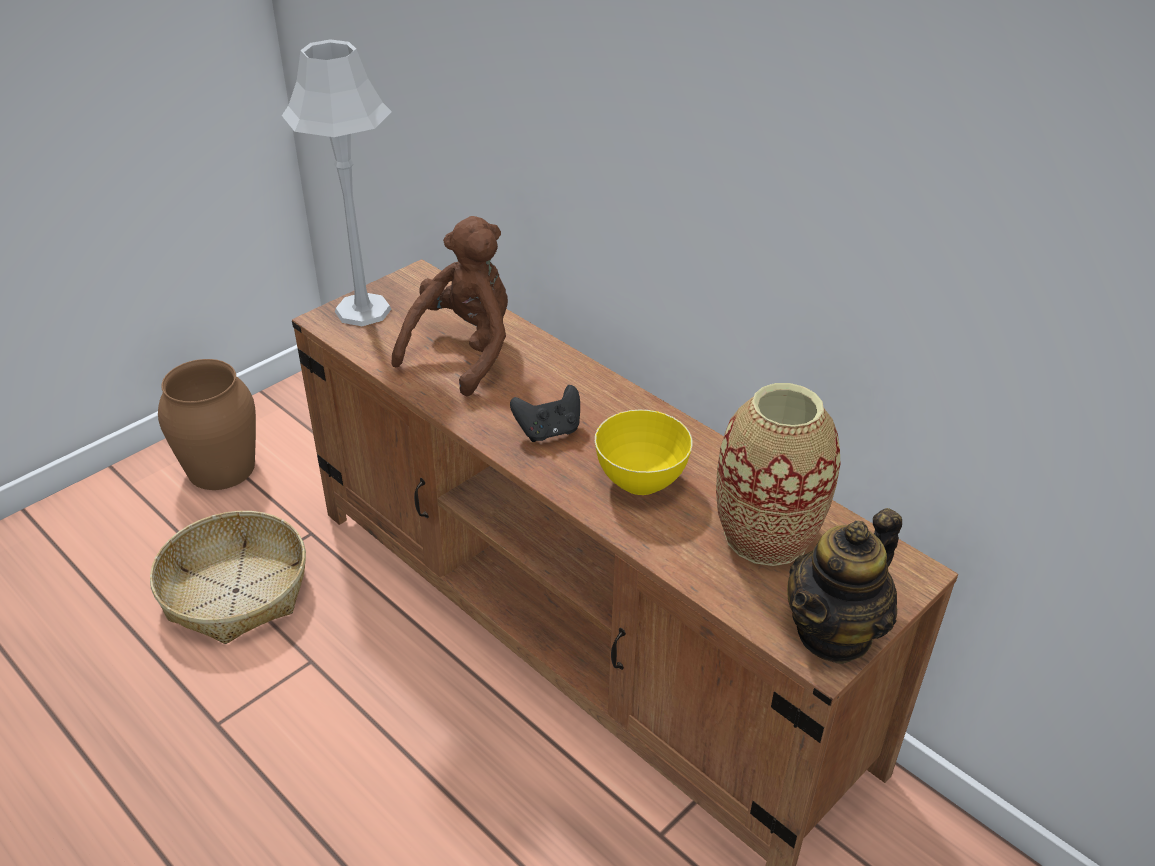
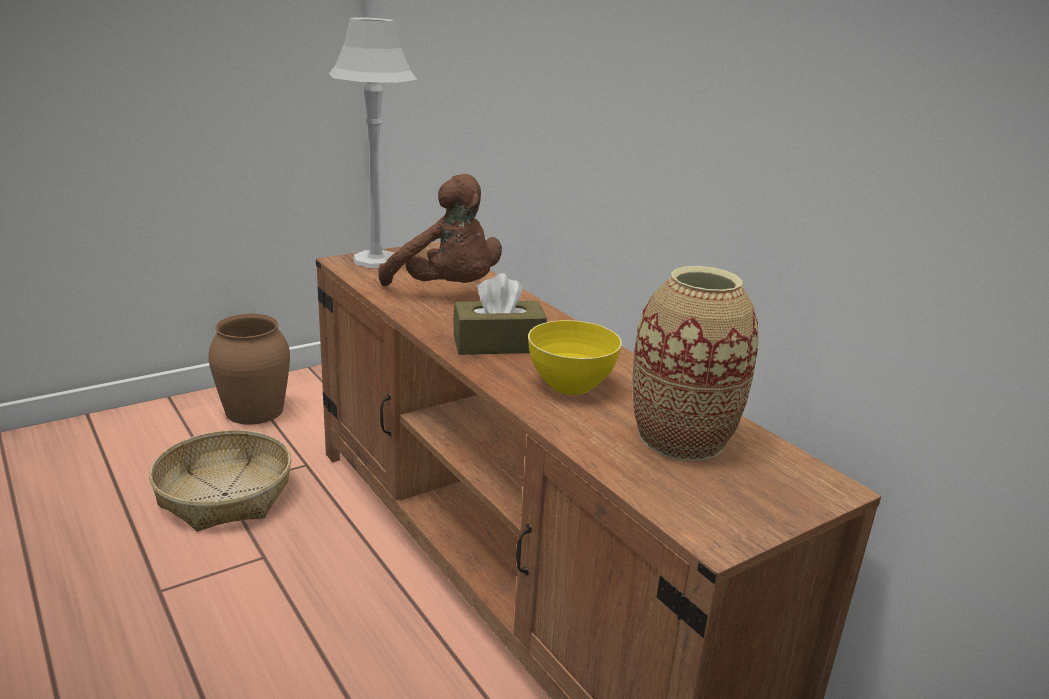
camera: 10 degrees right, 15 degrees down
brown plush toy [391,216,508,396] -> brown plush toy turned 90 degrees clockwise [378,174,502,286]
black game controller [510,385,580,442] -> brown tissue box [453,273,547,355]
teapot [787,508,902,664] -> none

